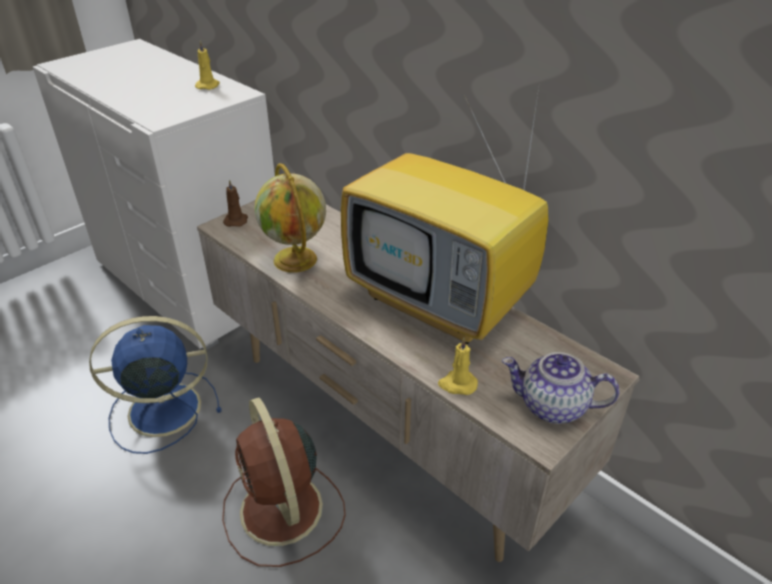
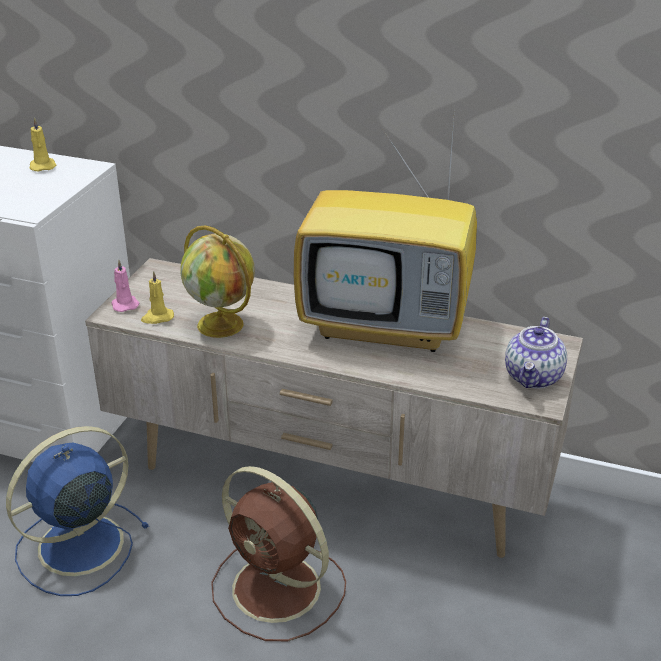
camera: 25 degrees left, 5 degrees down
brown candle [223,179,248,227] -> pink candle [112,260,140,312]
yellow candle [438,337,478,395] -> yellow candle moved to [141,271,174,324]
teapot [502,352,619,424] -> teapot turned 60 degrees counterclockwise [505,317,567,389]

